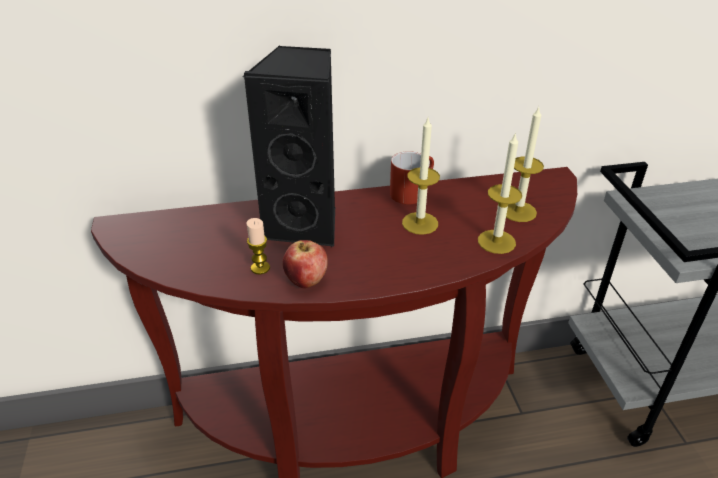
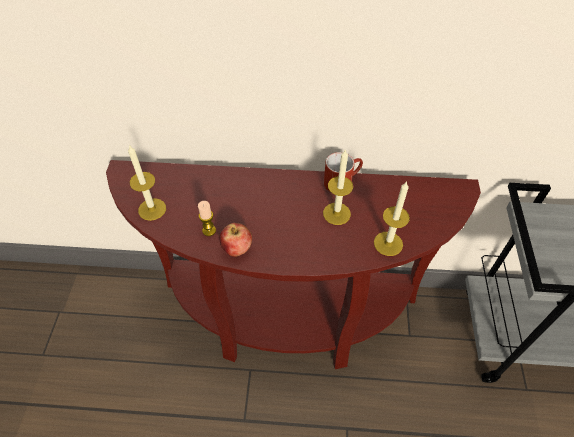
camera: 15 degrees right, 15 degrees up
black speaker [242,45,335,246] -> none
candle [506,106,544,222] -> candle moved to [128,144,166,221]

